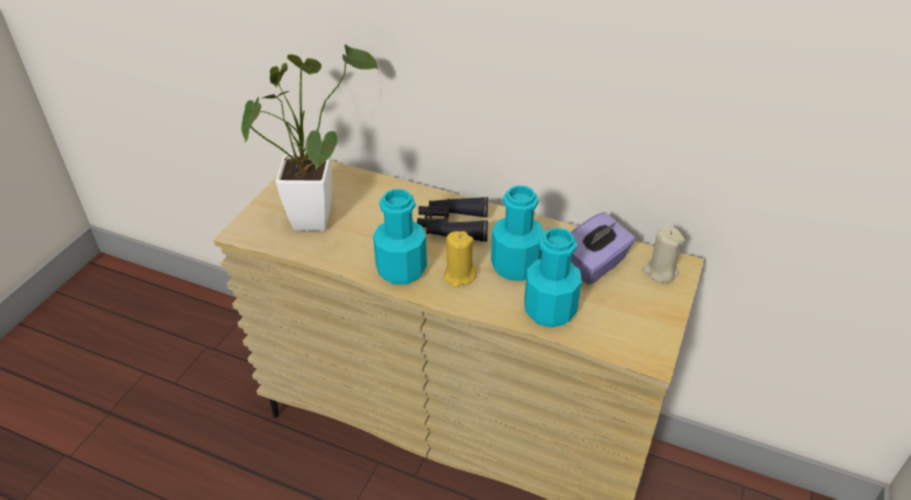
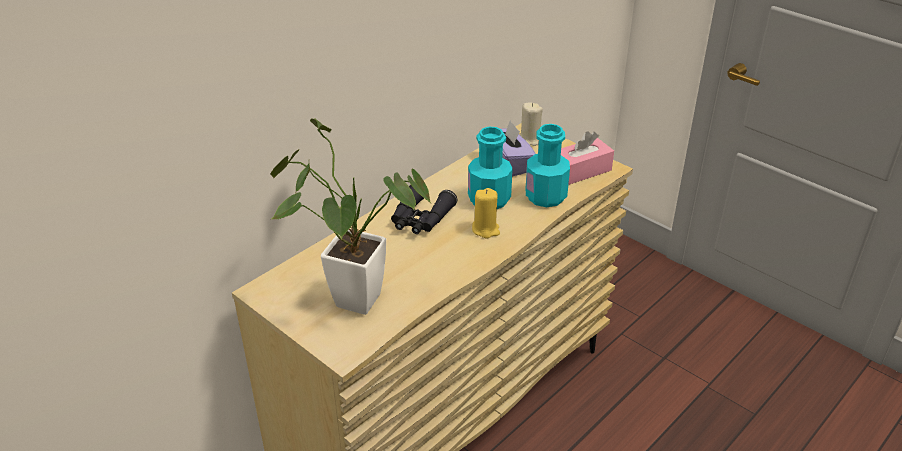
camera: 70 degrees left, 5 degrees down
turquoise bottle [373,189,427,285] -> none
none -> pink tissue box [561,131,614,185]

